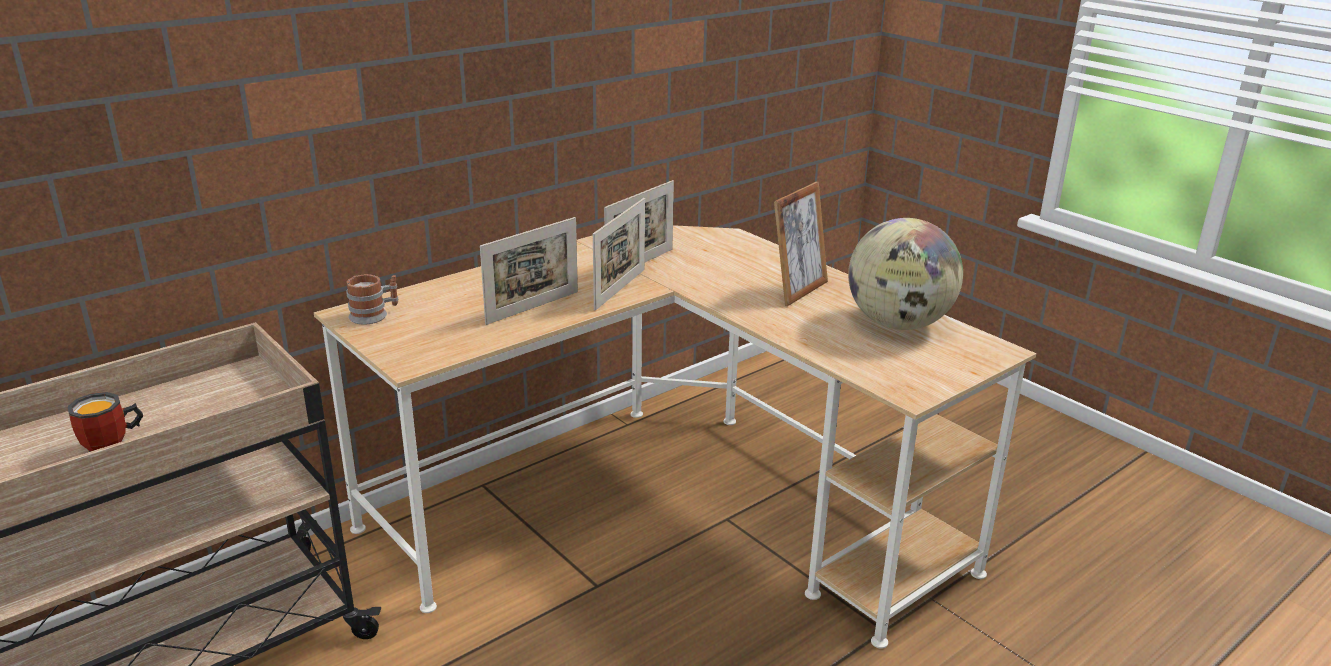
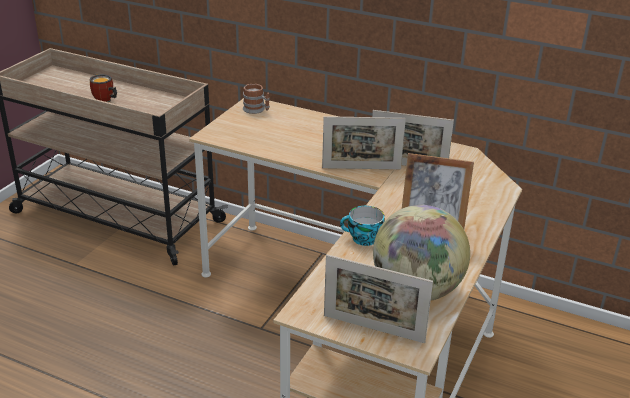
camera: 65 degrees right, 5 degrees up
picture frame [480,217,578,325] -> picture frame moved to [324,255,433,343]
none -> cup [340,206,385,246]

